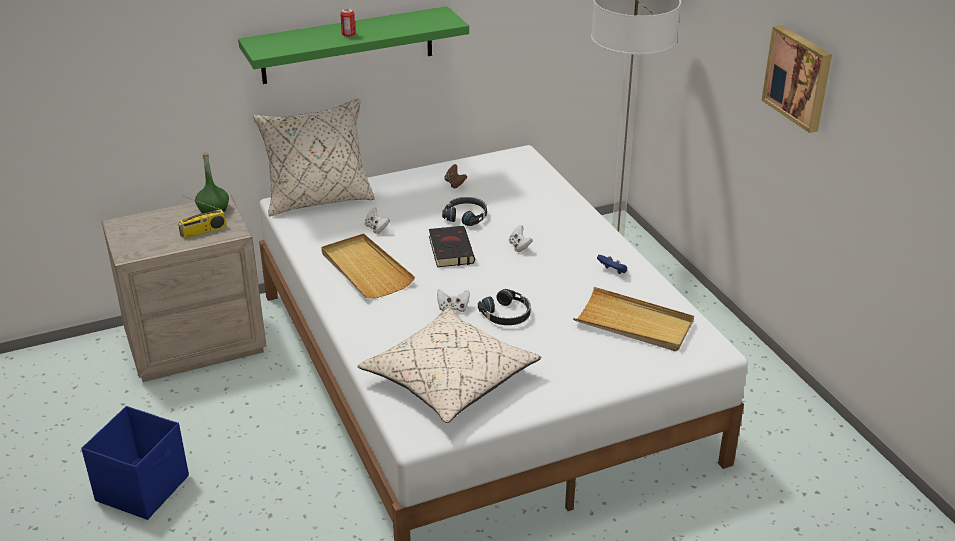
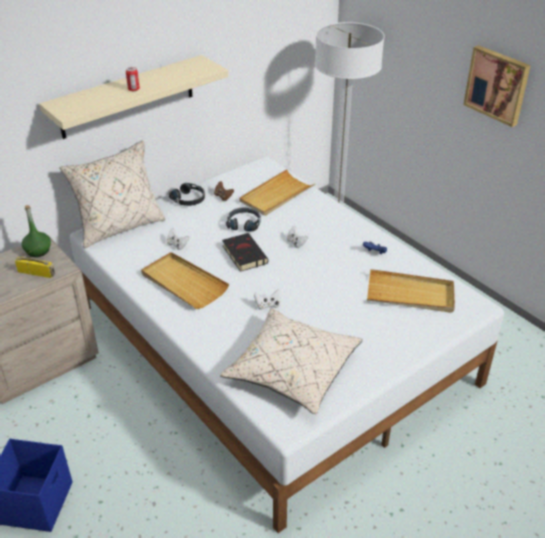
camera: 15 degrees left, 5 degrees up
radio [178,196,226,239] -> radio turned 120 degrees counterclockwise [15,247,55,278]
green shelf [238,6,469,84] -> beige shelf [39,55,228,139]
black headphones [478,289,531,325] -> black headphones moved to [169,183,205,206]
none -> beige tray [239,169,316,216]

